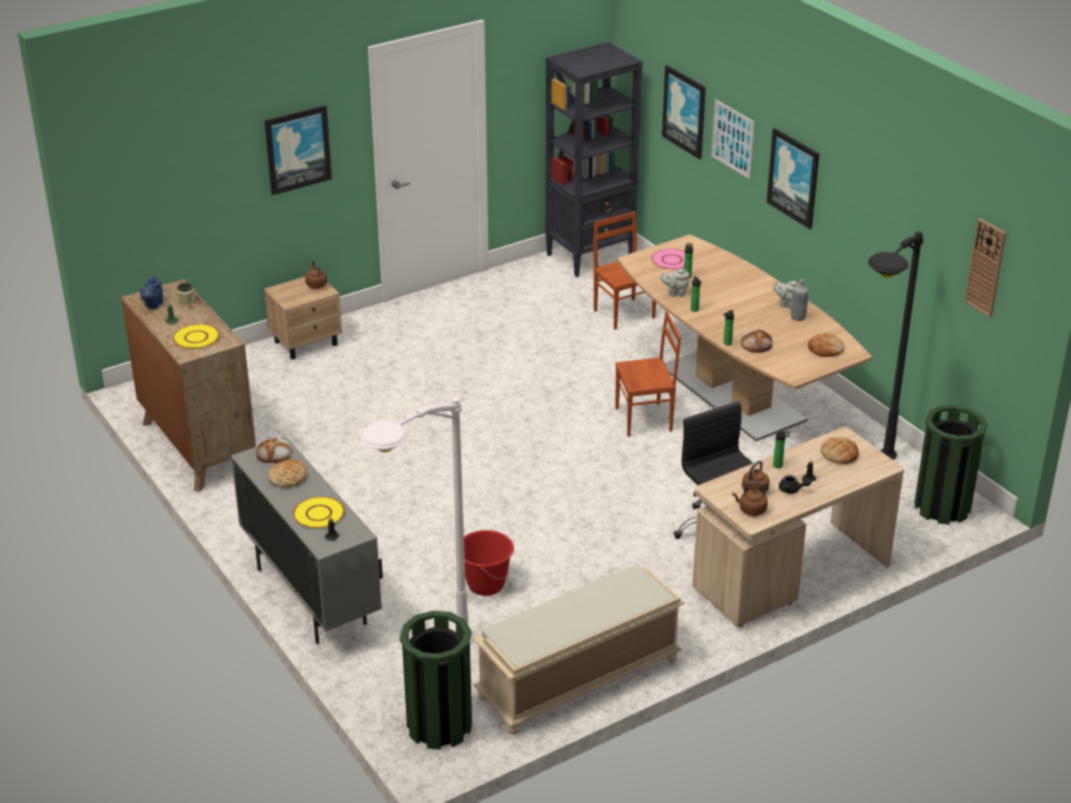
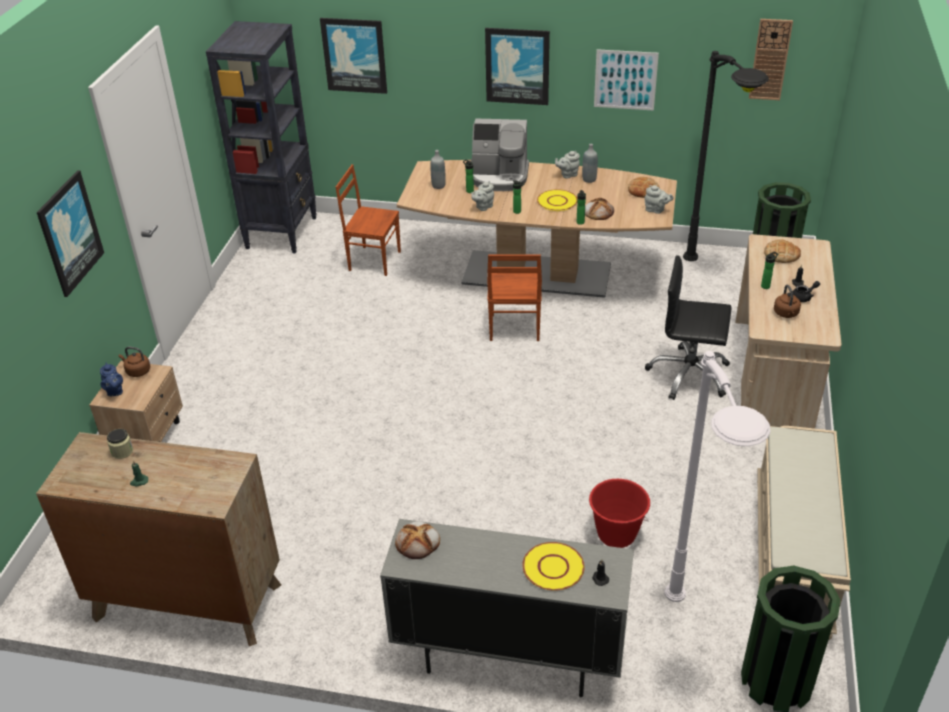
camera: 45 degrees left, 5 degrees up
blue teapot [140,276,163,310] -> blue teapot moved to [100,363,123,397]
yellow plate [173,324,220,349] -> yellow plate moved to [537,189,577,211]
bread [268,459,307,487] -> none
brown chair [615,311,681,437] -> brown chair turned 150 degrees clockwise [487,255,542,341]
pink plate [651,249,693,270] -> grey bottle [430,150,446,189]
picture [712,100,755,179] -> picture moved to [594,49,659,111]
brown kettle [733,482,768,516] -> none
none -> coffee machine [471,118,529,191]
none -> grey teapot [644,185,674,214]

